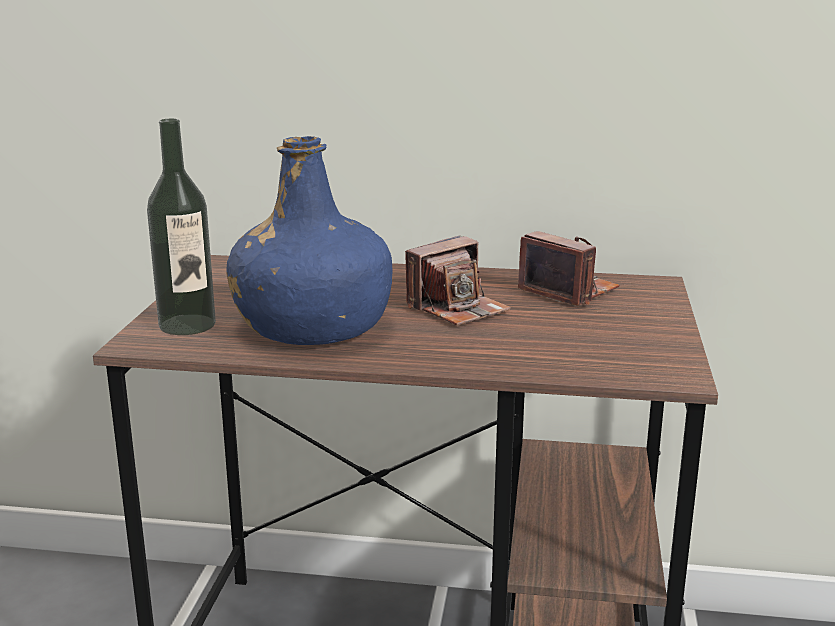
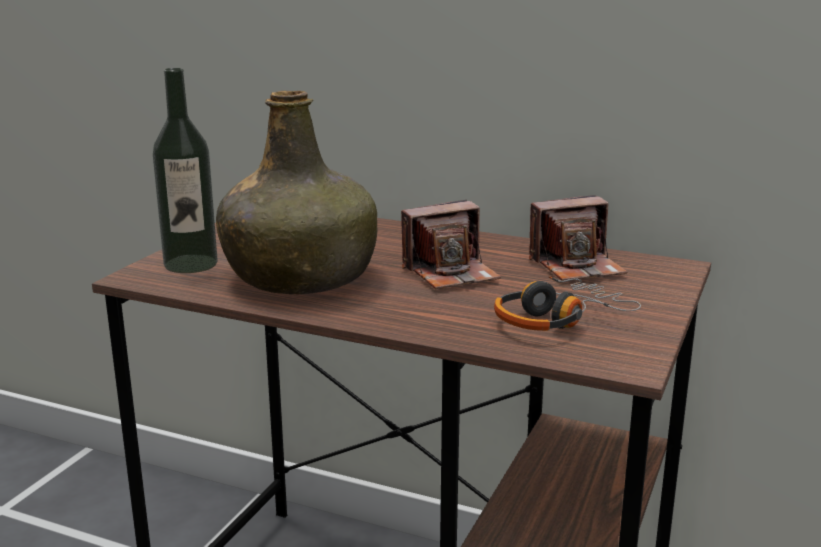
camera: 15 degrees right, 0 degrees up
blue bottle [226,136,393,345] -> green bottle [216,91,377,294]
camera [518,231,620,306] -> camera turned 105 degrees clockwise [529,195,627,281]
none -> headphones [494,276,641,331]

